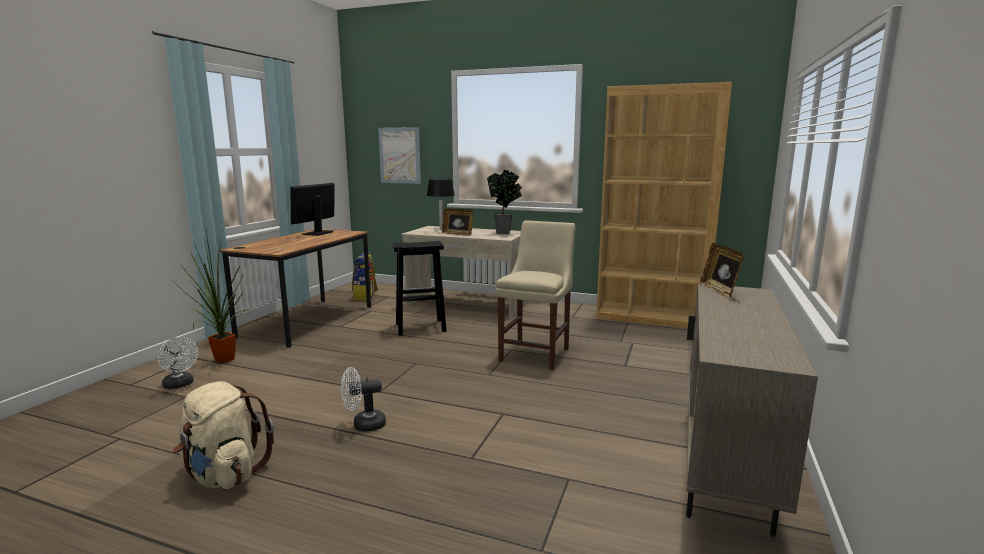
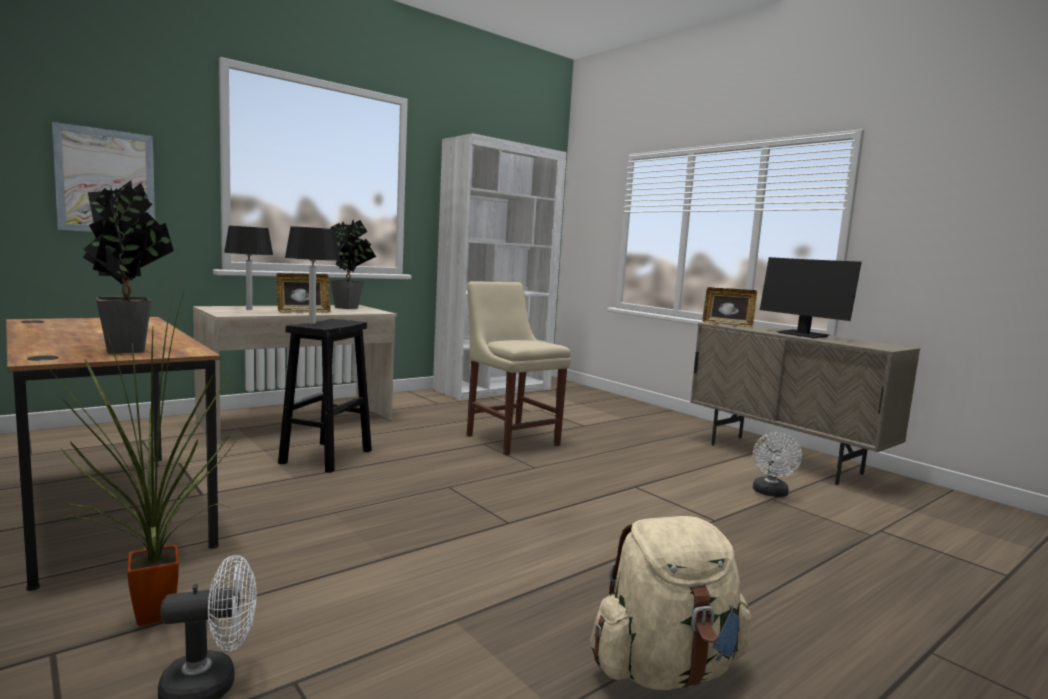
camera: 60 degrees left, 5 degrees down
monitor [290,183,335,236] -> monitor moved to [760,257,862,338]
white fan [341,367,386,432] -> white fan moved to [753,432,802,497]
backpack [352,253,378,300] -> none
brown bookcase [596,82,732,328] -> white bookcase [433,133,567,400]
none -> potted plant [82,181,174,354]
none -> black table lamp [285,226,340,324]

